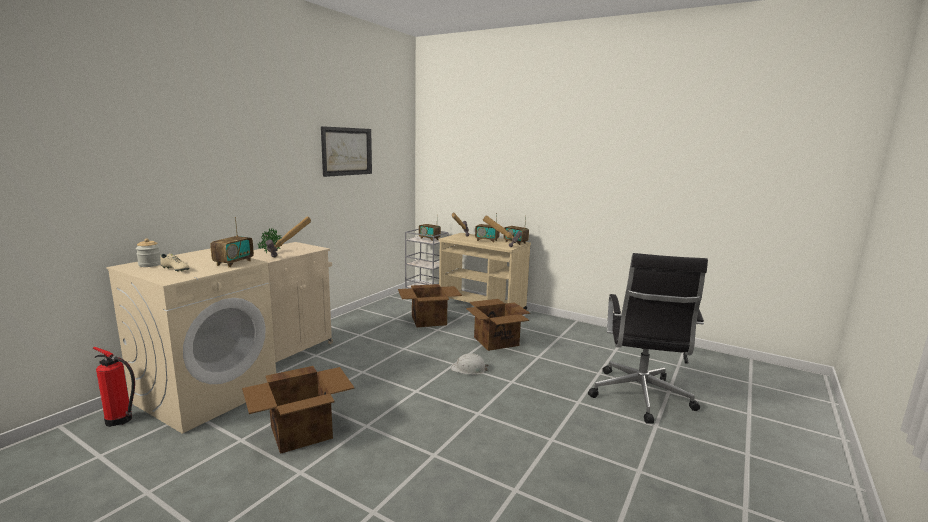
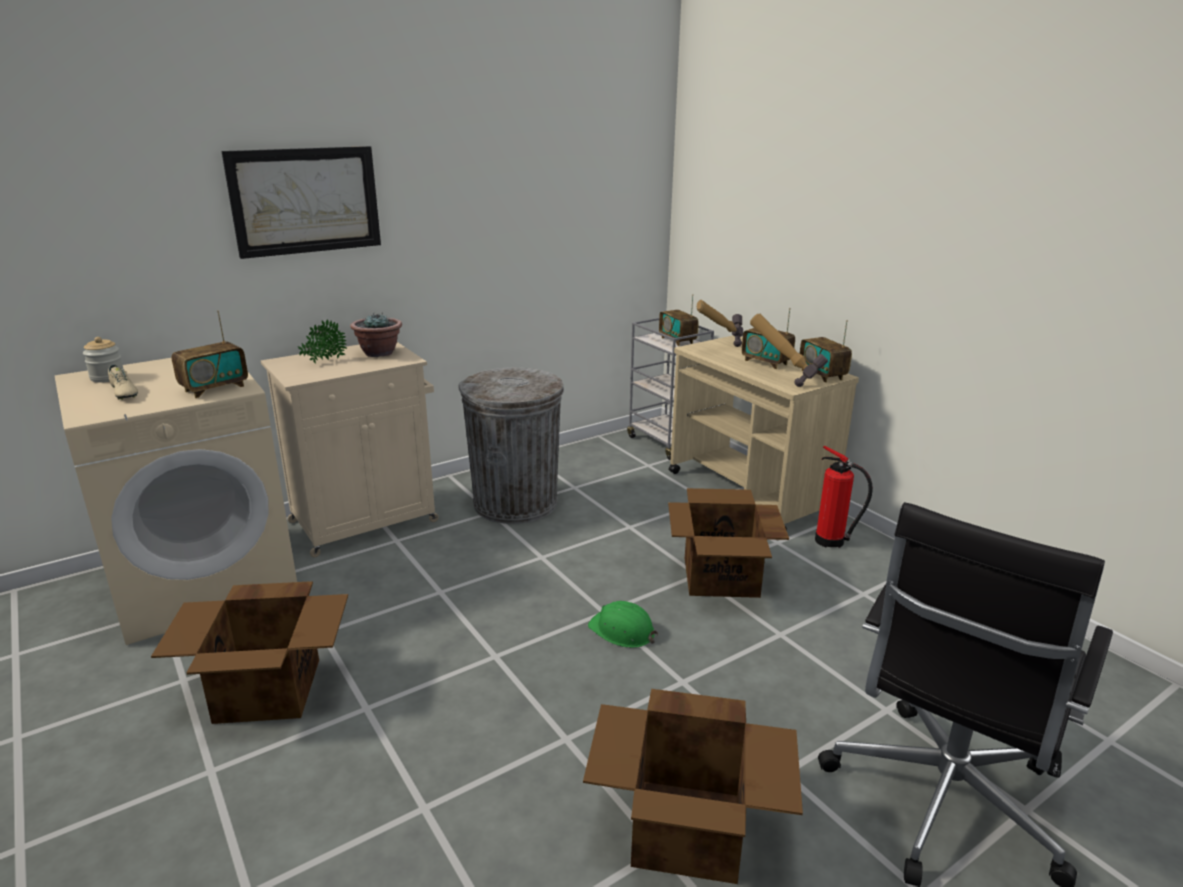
camera: 25 degrees right, 10 degrees up
fire extinguisher [93,347,135,427] -> fire extinguisher moved to [815,446,873,548]
hammer [265,217,311,257] -> none
picture [321,126,372,177] -> picture moved to [221,146,381,259]
cardboard box [398,284,462,327] -> cardboard box moved to [583,689,803,884]
white hard hat [451,353,489,375] -> green hard hat [588,601,658,648]
none -> potted plant [350,312,402,357]
none -> grey trash can [458,367,564,524]

